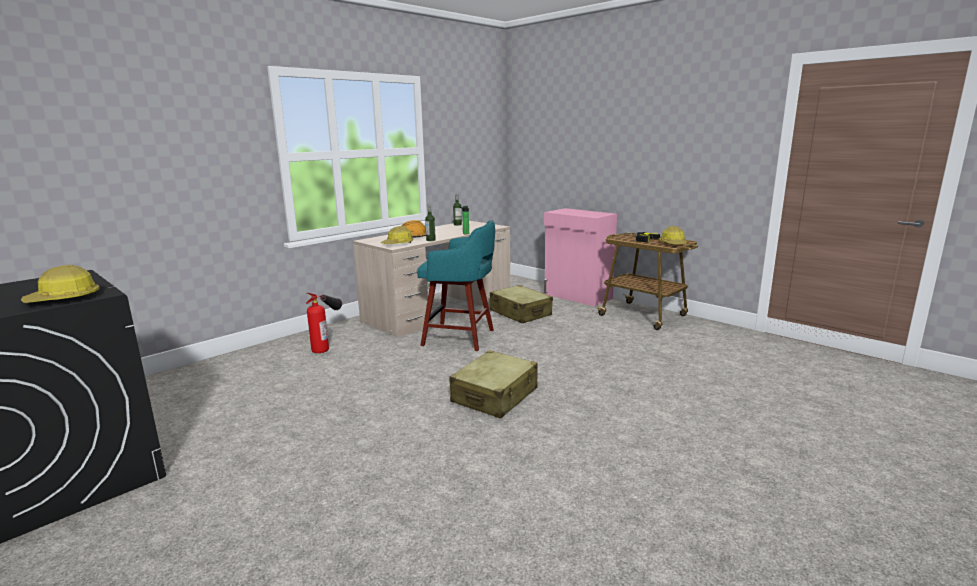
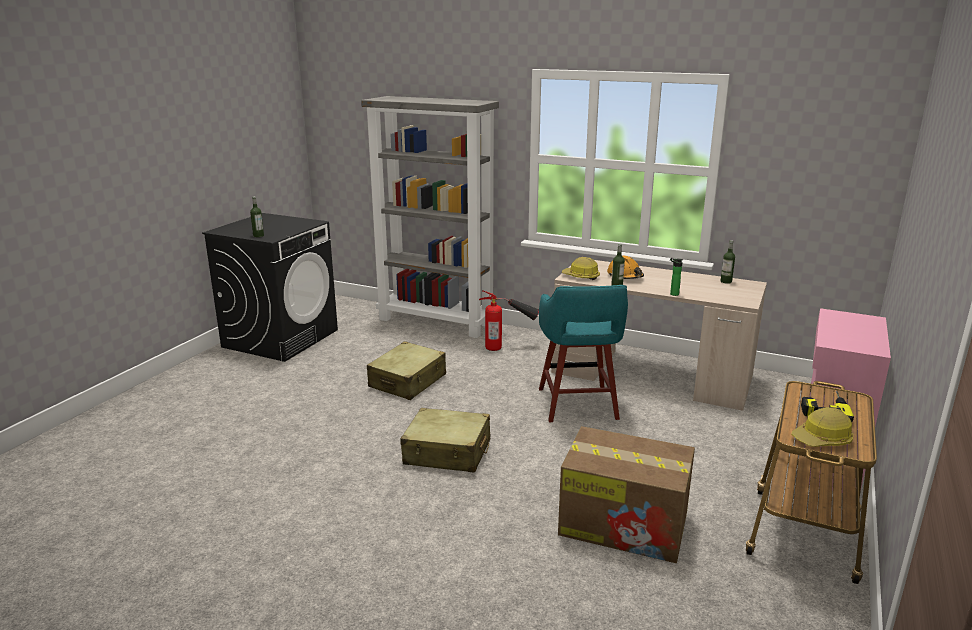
camera: 70 degrees right, 5 degrees up
hard hat [21,265,100,303] -> bottle [250,196,264,237]
beige suitcase [490,285,553,323] -> beige suitcase moved to [367,341,446,400]
none -> grey bookcase [361,96,499,338]
none -> cardboard box [558,426,695,563]

